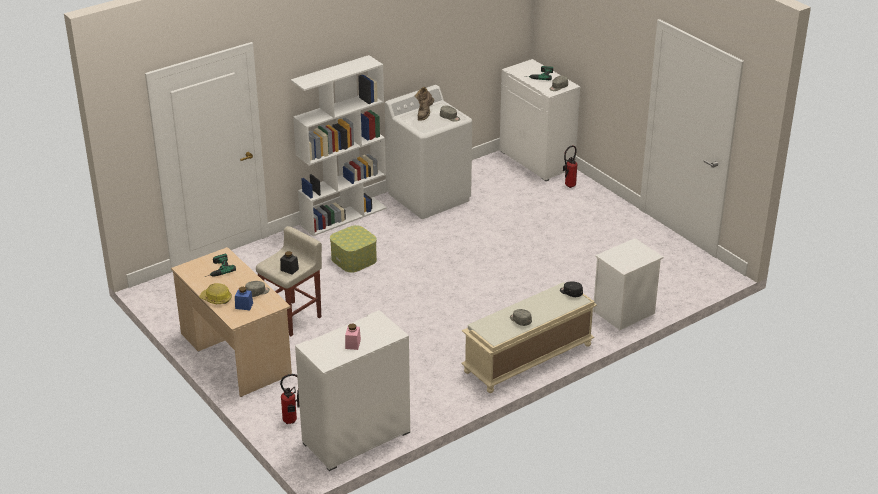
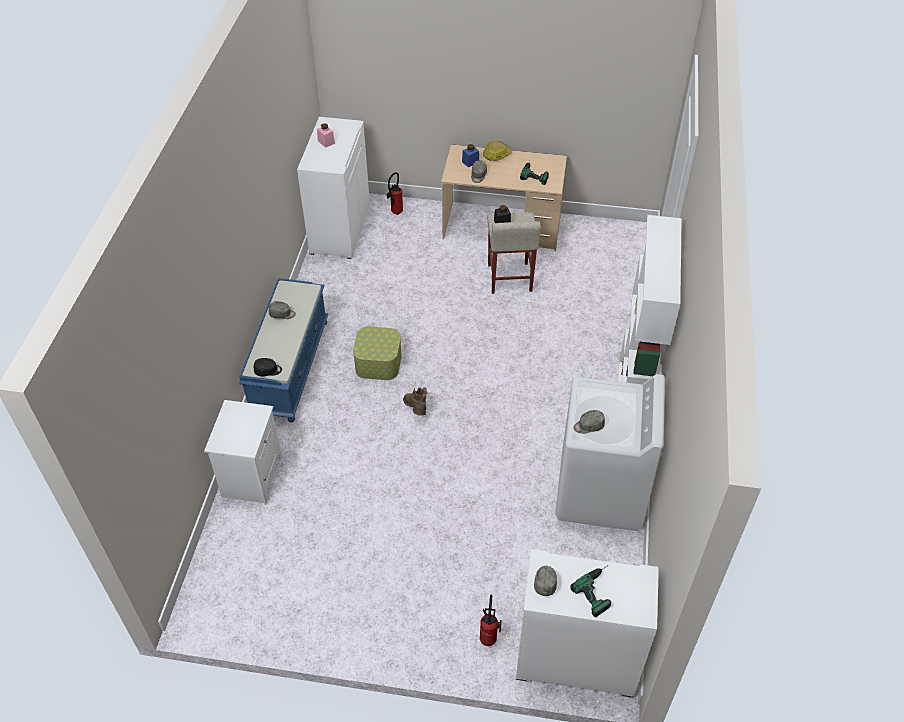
camera: 135 degrees right, 15 degrees up
storage box [330,225,377,273] -> storage box moved to [353,326,402,380]
brown boot [414,87,434,121] -> brown boot moved to [403,387,427,416]
beige bench [461,282,597,393] -> blue bench [239,278,328,422]

